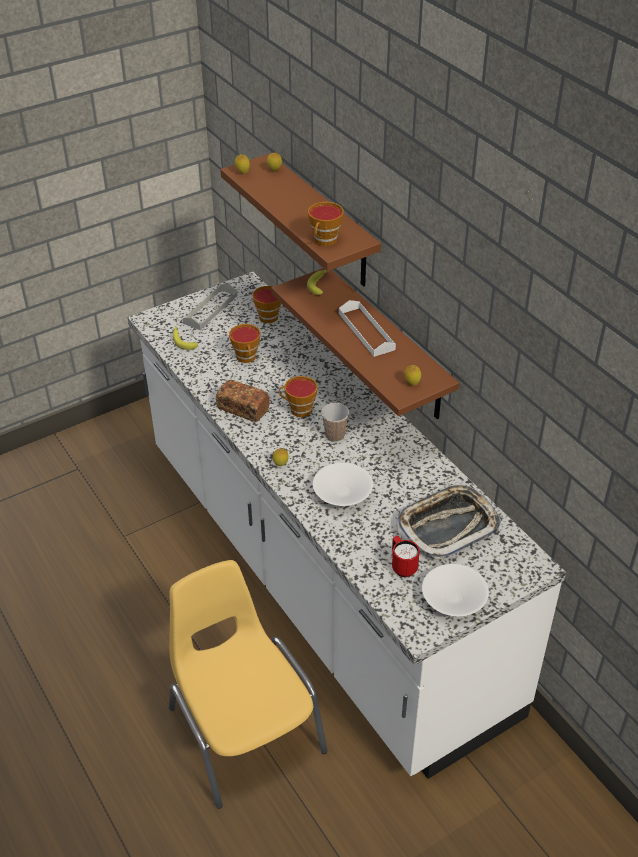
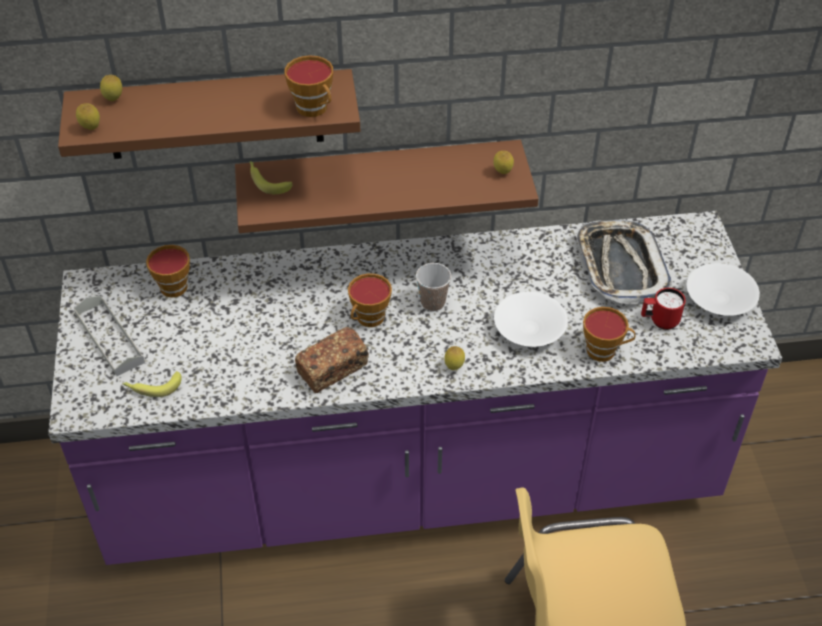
camera: 65 degrees left, 5 degrees up
white counter [127,272,566,779] -> purple counter [48,211,782,565]
cup [229,324,261,363] -> cup moved to [583,307,635,362]
white tray [339,300,396,357] -> none

